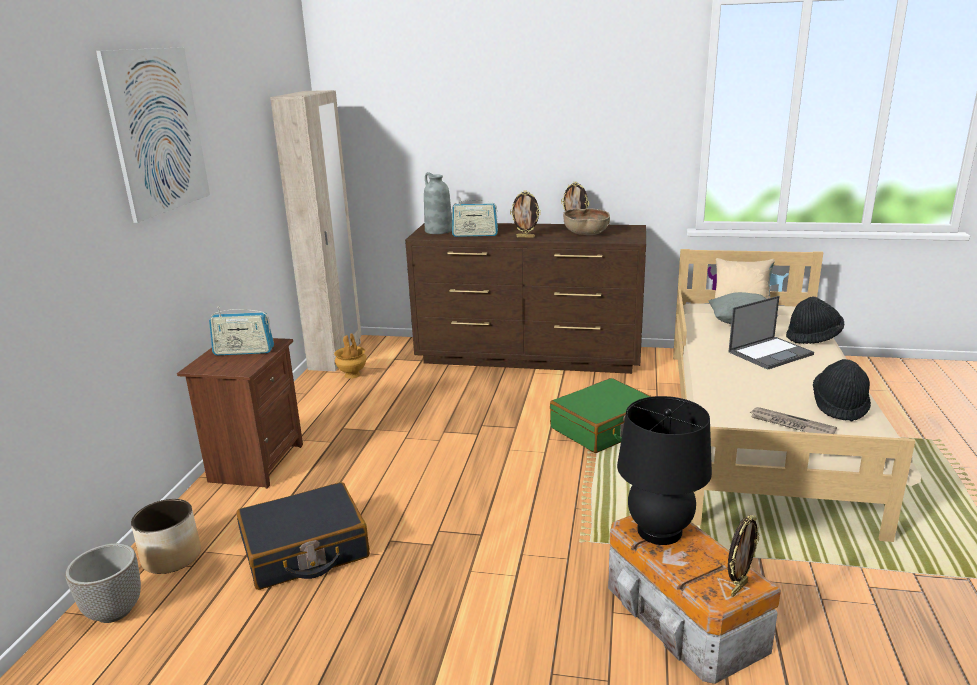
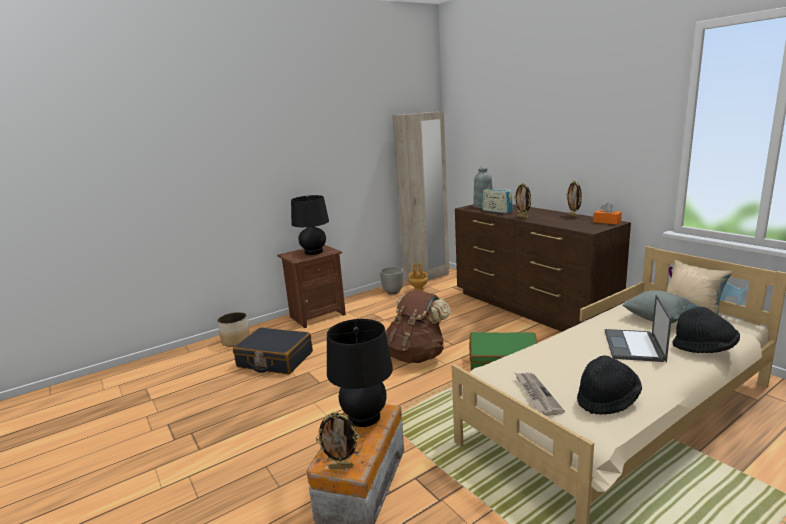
camera: 45 degrees right, 5 degrees down
planter [65,543,141,623] -> planter moved to [380,267,404,294]
picture [96,47,210,223] -> none
radio [209,306,274,355] -> black table lamp [291,195,329,255]
brown bowl [563,209,610,235] -> none
laptop [729,296,814,370] -> laptop turned 90 degrees clockwise [605,295,672,362]
none -> brown backpack [386,290,450,363]
none -> orange tissue box [593,203,622,225]

